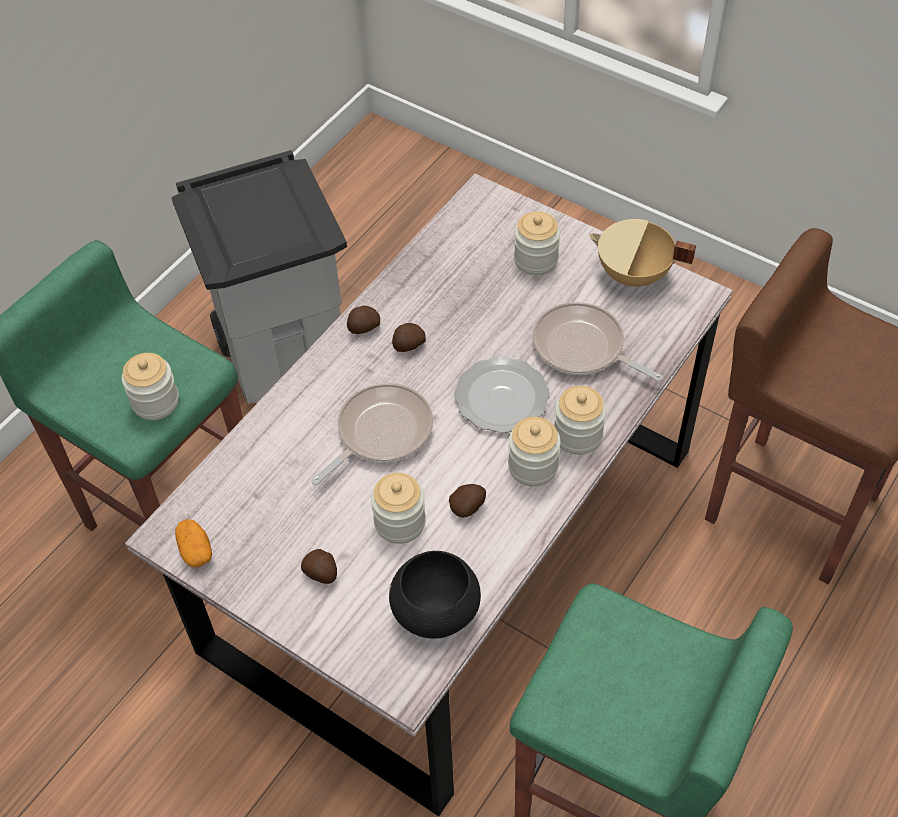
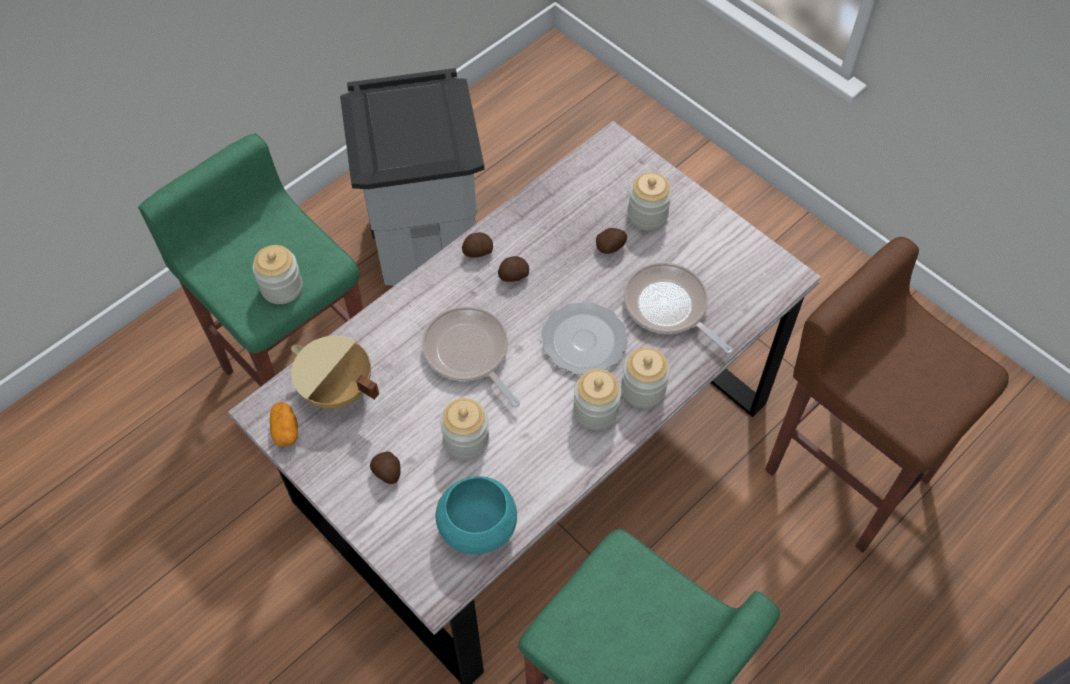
camera: 10 degrees right, 5 degrees up
frying pan [311,383,433,485] -> frying pan turned 90 degrees counterclockwise [422,306,520,407]
black bowl [389,551,481,639] -> turquoise bowl [436,476,517,554]
potato [449,484,486,517] -> potato moved to [596,228,627,254]
beige cooking pot [589,219,696,288] -> beige cooking pot moved to [291,336,379,409]

